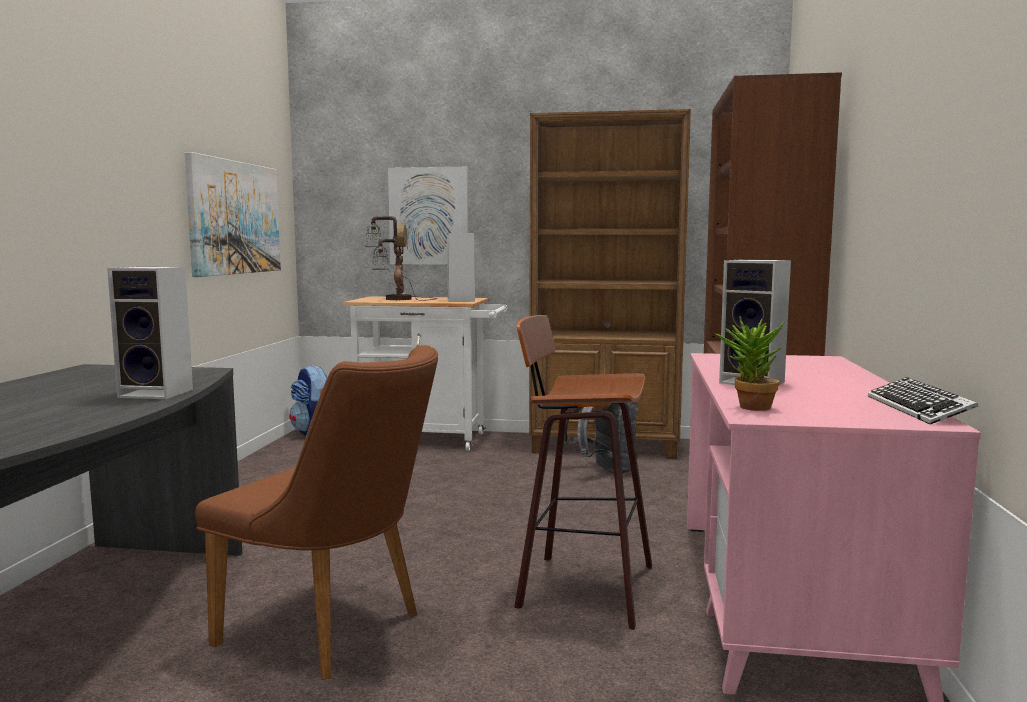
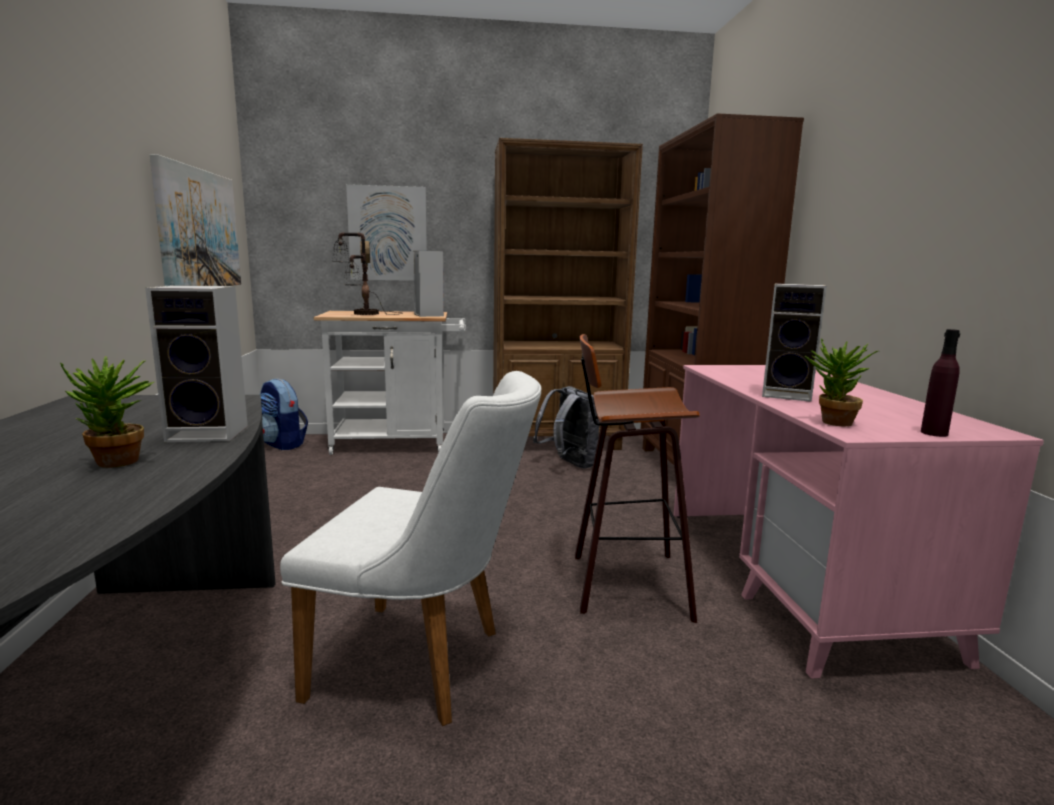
camera: 15 degrees left, 5 degrees up
brown chair [195,345,438,680] -> white chair [280,371,542,726]
keyboard [868,377,979,424] -> none
none -> potted plant [60,356,154,468]
none -> purple bottle [921,329,960,437]

